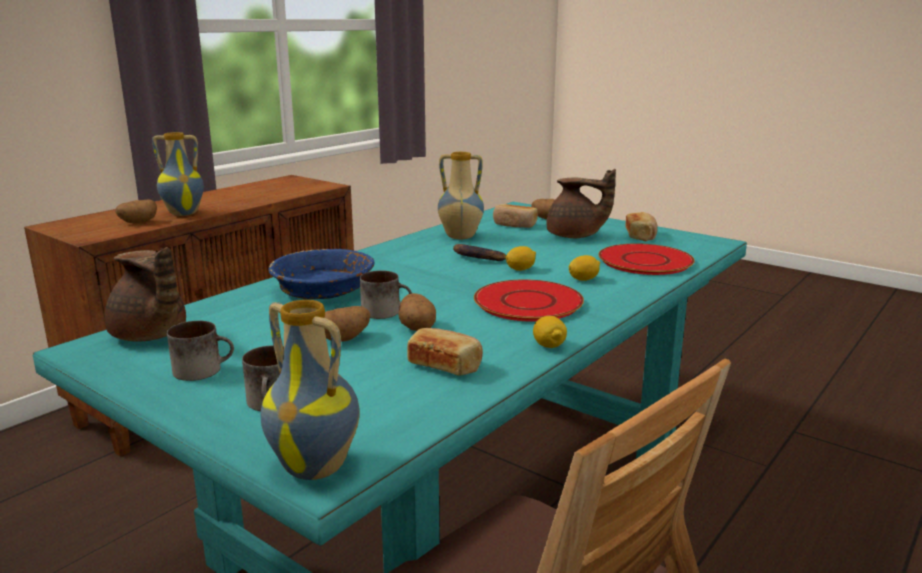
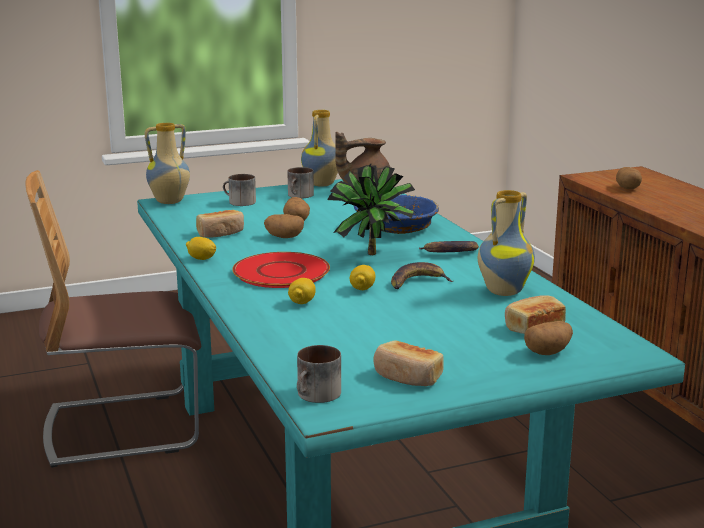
camera: 120 degrees right, 0 degrees up
vase [152,132,204,216] -> vase moved to [301,110,338,187]
mug [360,271,412,319] -> mug moved to [297,345,341,403]
brown teapot [547,169,616,238] -> none
red plate [598,243,695,275] -> none
none -> potted plant [327,164,415,255]
none -> banana [418,241,479,252]

